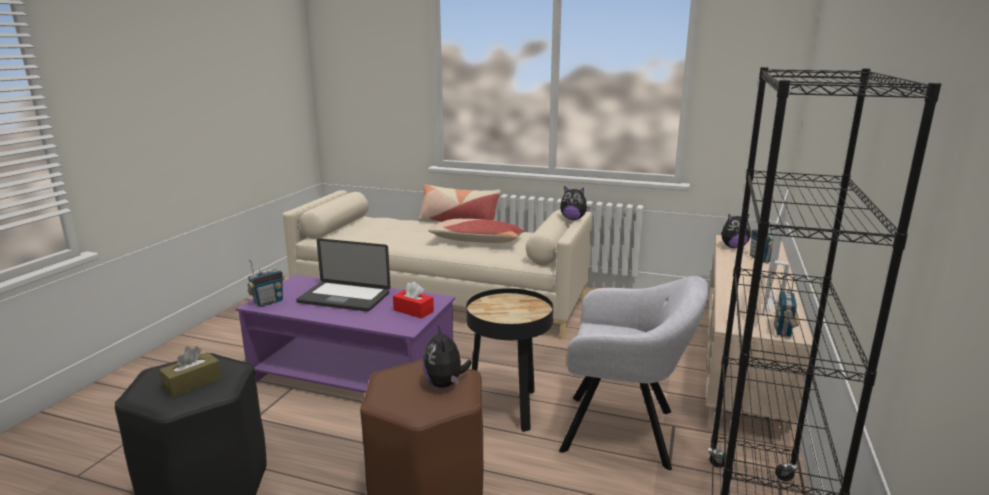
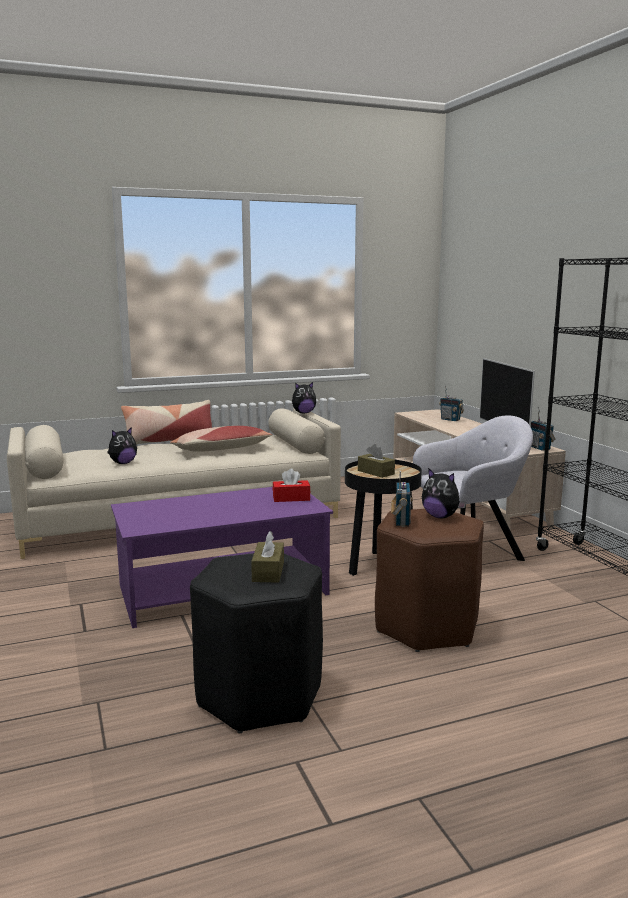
camera: 40 degrees left, 5 degrees down
radio [248,259,285,307] -> radio moved to [391,471,413,527]
laptop [296,238,390,312] -> none
plush toy [721,214,751,248] -> plush toy moved to [107,427,137,464]
none -> brown tissue box [358,444,395,478]

